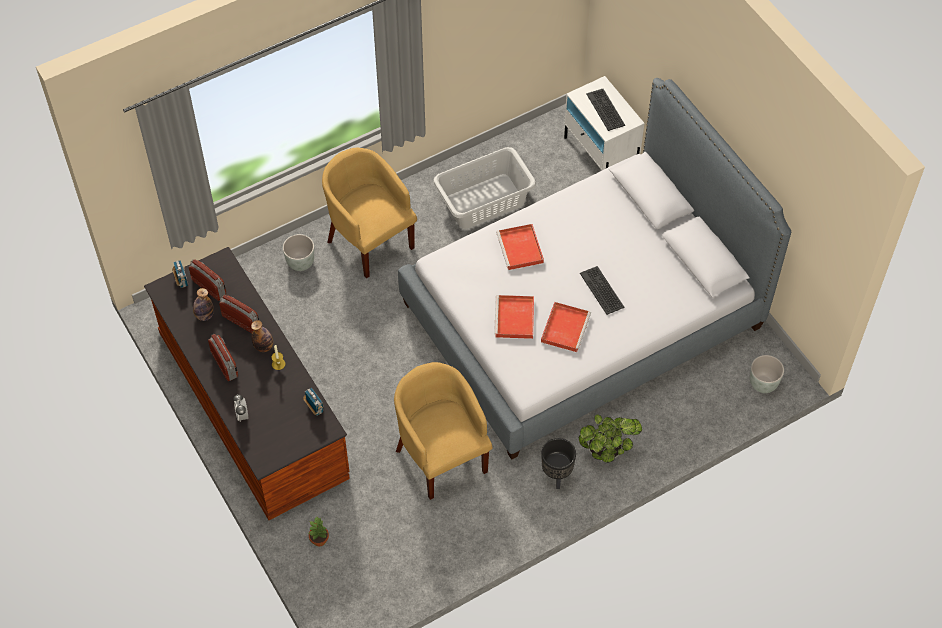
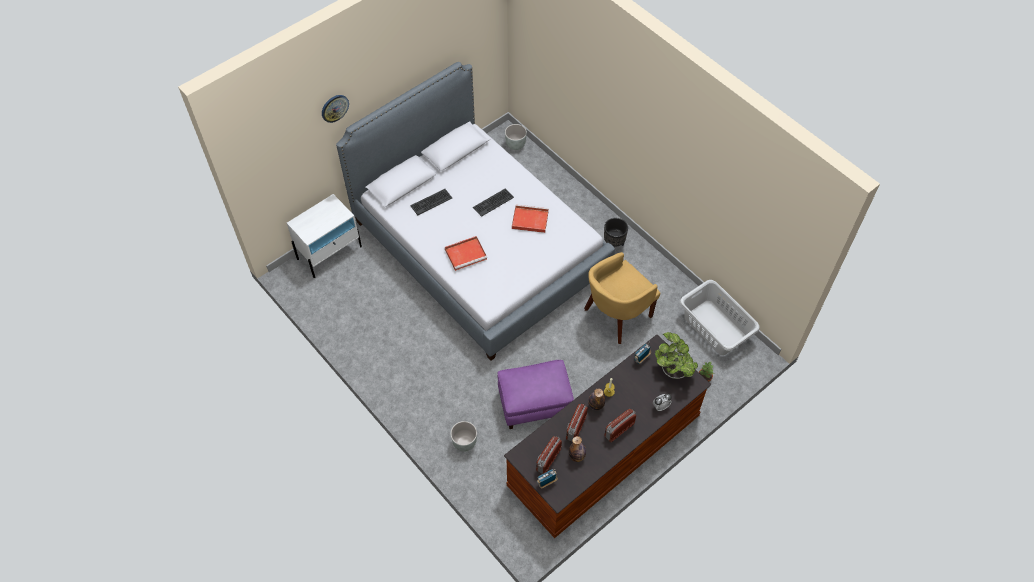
camera: 100 degrees left, 0 degrees up
yellow armchair [322,148,417,278] -> none
grey laundry basket [433,147,536,229] -> grey laundry basket moved to [680,280,760,355]
red tray [494,295,534,339] -> none
potted plant [579,415,642,463] -> potted plant moved to [655,332,698,379]
keyboard [586,89,625,131] -> keyboard moved to [410,189,452,215]
none -> wall clock [322,95,349,123]
none -> purple ottoman [498,360,574,429]

